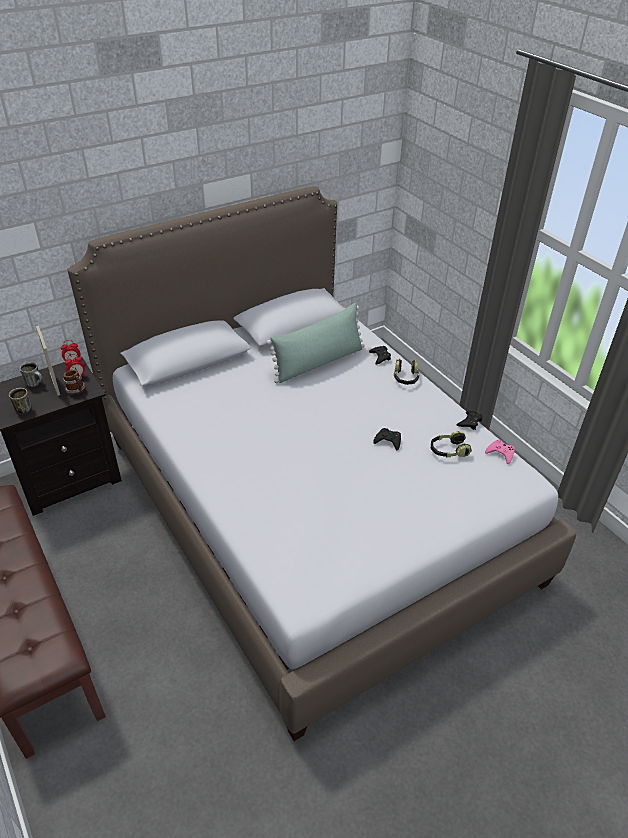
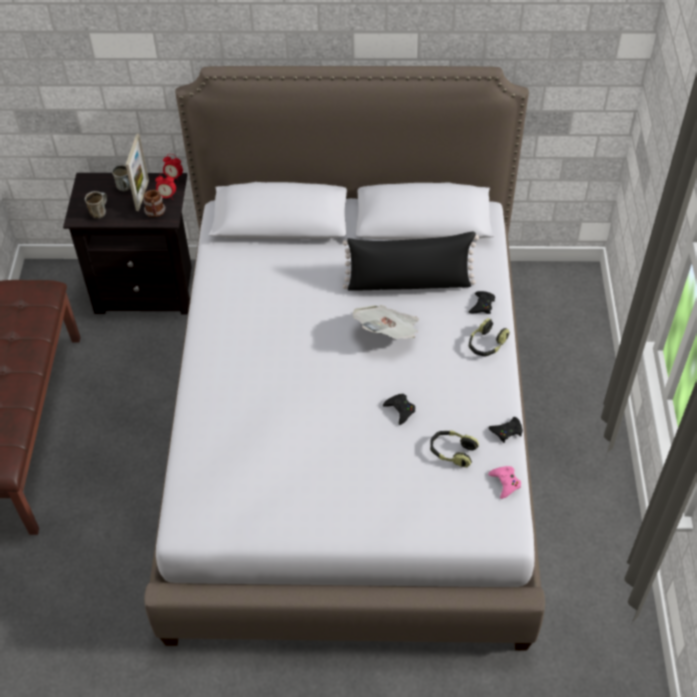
camera: 35 degrees right, 10 degrees up
green pillow [266,303,365,383] -> black pillow [343,232,479,291]
none -> newspaper [353,305,419,339]

